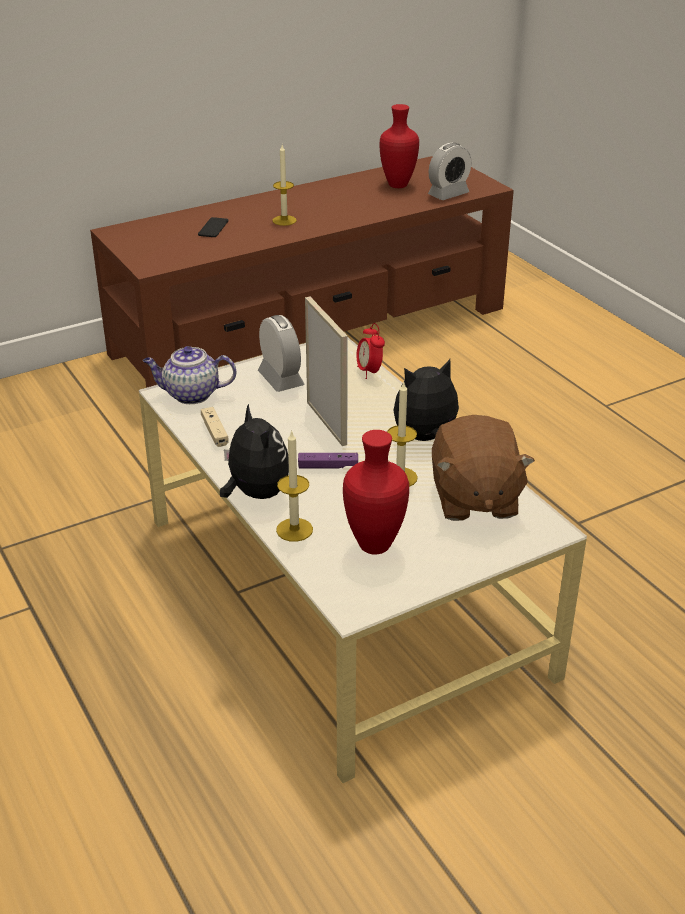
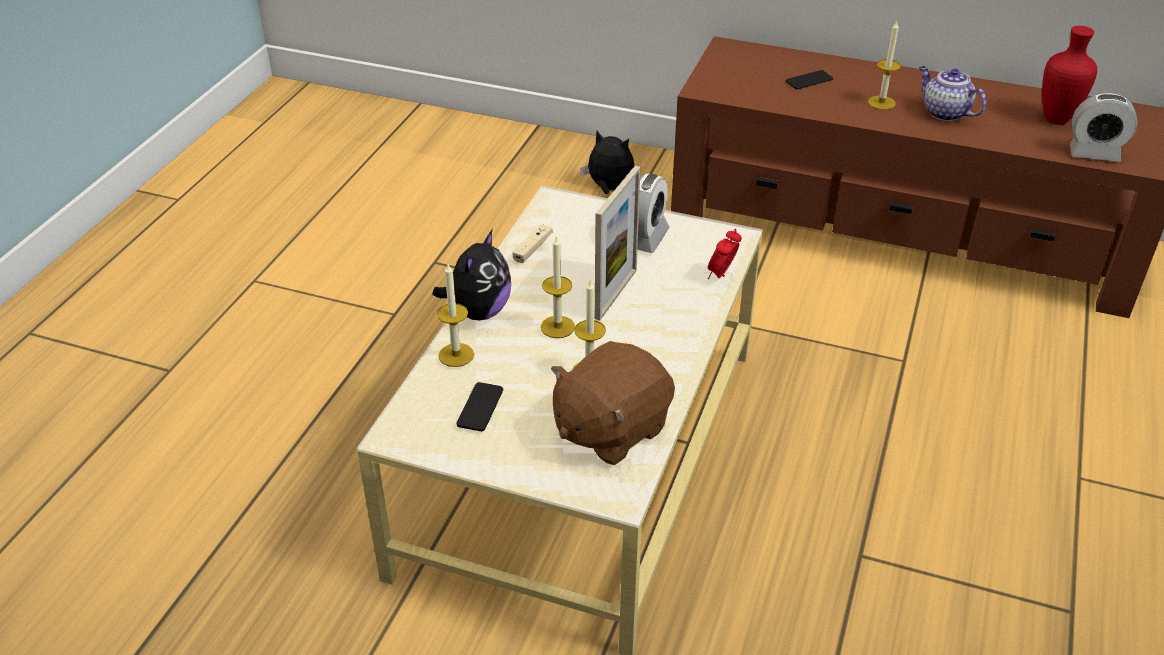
camera: 50 degrees right, 5 degrees up
teapot [143,346,236,404] -> teapot moved to [919,66,986,121]
purple game controller [298,453,358,469] -> candle [541,235,575,338]
red vase [343,430,409,555] -> phone [457,382,503,431]
plush toy [393,359,459,441] -> plush toy moved to [580,131,634,194]

